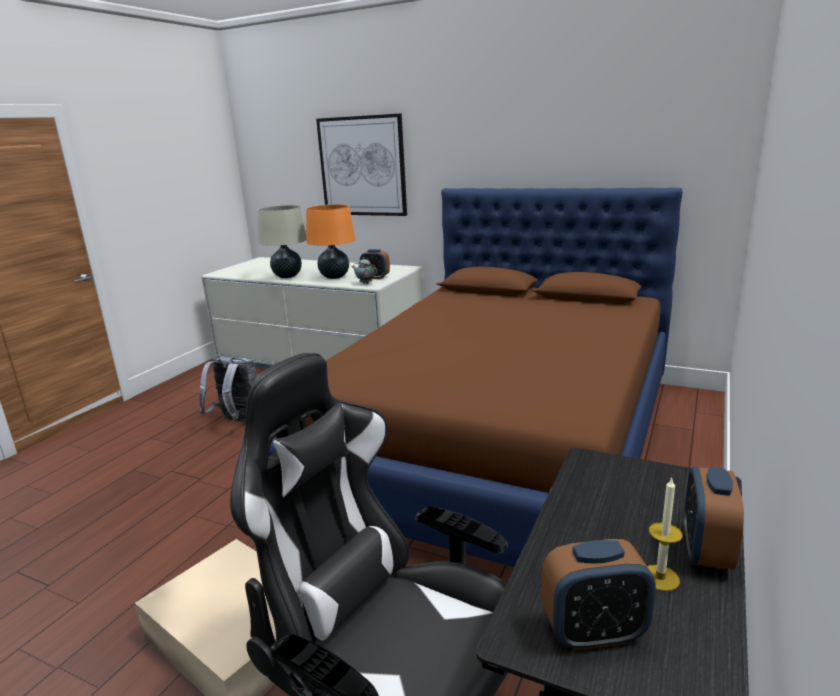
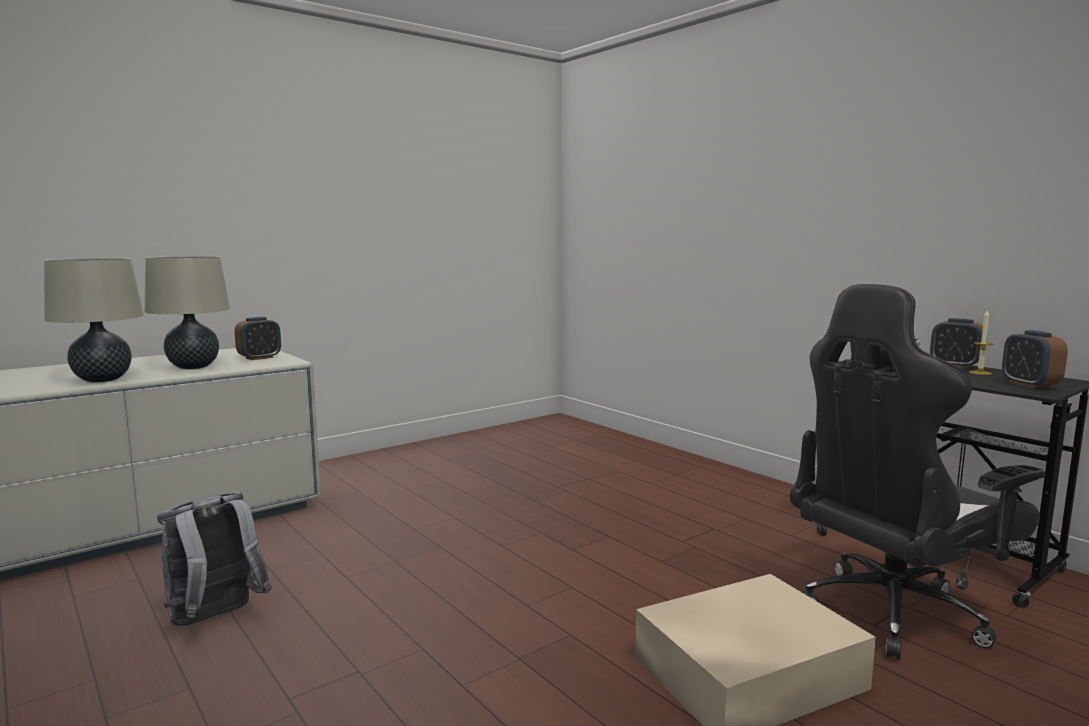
camera: 65 degrees left, 10 degrees down
brown bed [268,188,682,567] -> none
orange table lamp [306,204,356,279] -> beige table lamp [145,256,230,369]
picture [316,114,407,216] -> none
teapot [352,257,377,284] -> none
alarm clock [541,539,656,651] -> alarm clock turned 150 degrees clockwise [1002,330,1068,388]

